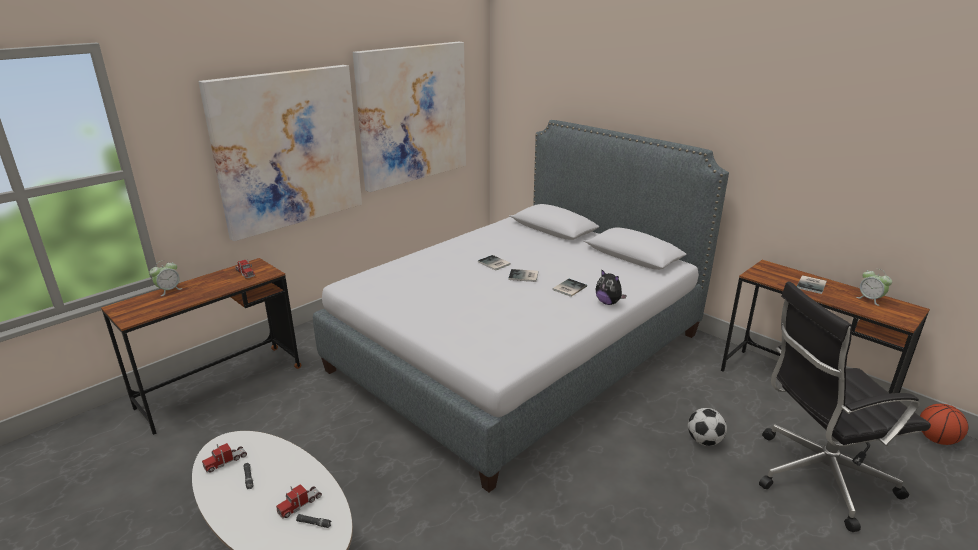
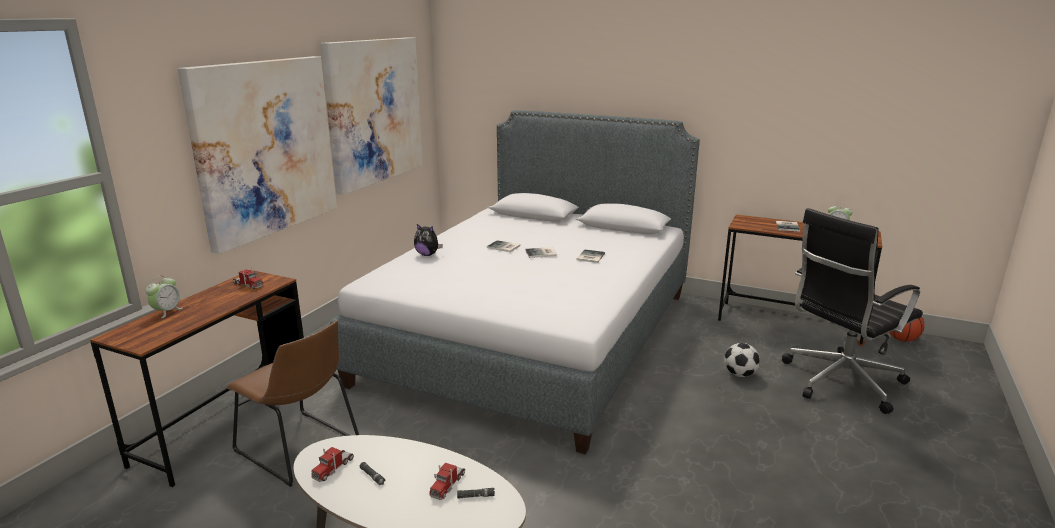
camera: 20 degrees left, 5 degrees down
plush toy [596,269,627,305] -> plush toy moved to [414,224,443,256]
none -> brown chair [227,321,359,487]

